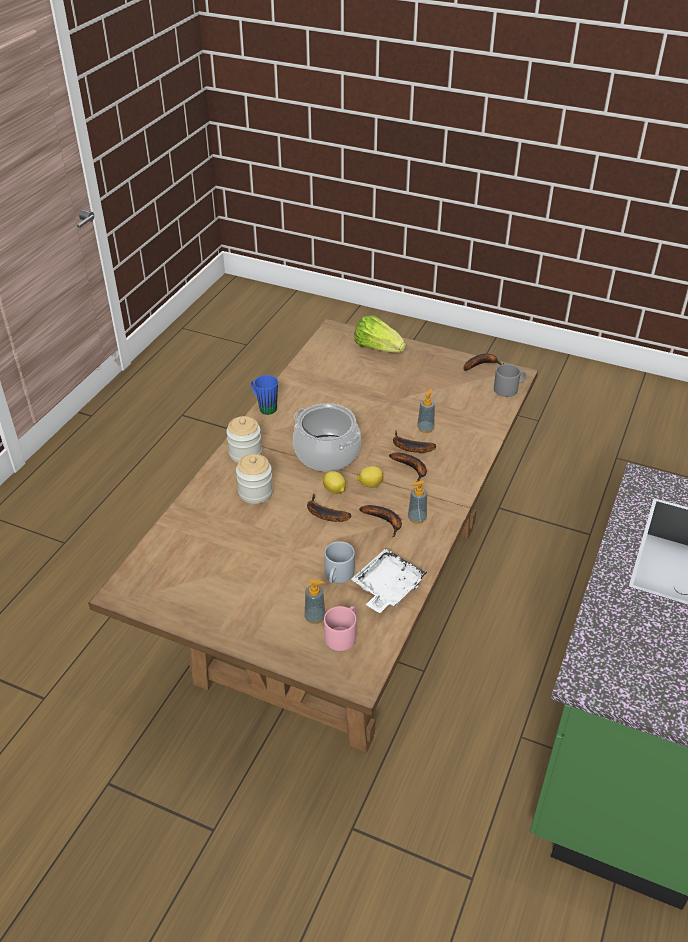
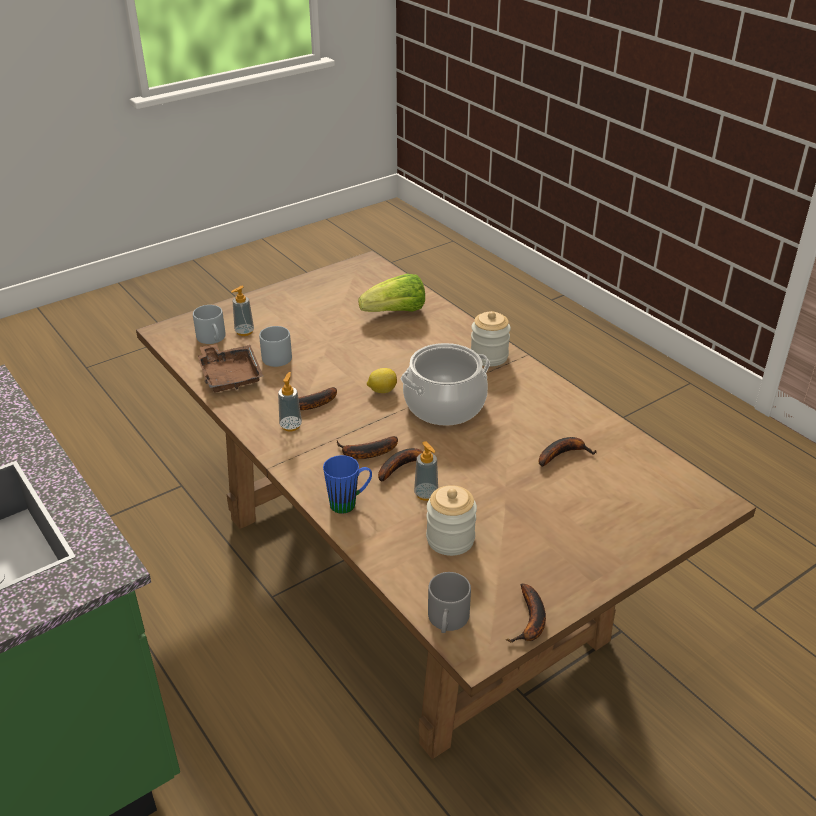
camera: 120 degrees right, 5 degrees down
jar [236,454,273,504] -> jar moved to [426,485,477,556]
blue mug [251,375,278,415] -> blue mug moved to [323,455,372,514]
banana [307,494,351,522] -> banana moved to [539,437,596,467]
pink mug [324,606,356,651] -> grey mug [193,305,226,344]
white tray [351,548,428,613] -> brown tray [198,344,263,392]
lettuce [354,315,406,353] -> lettuce moved to [358,274,425,312]
lemon [357,466,383,488] -> none

